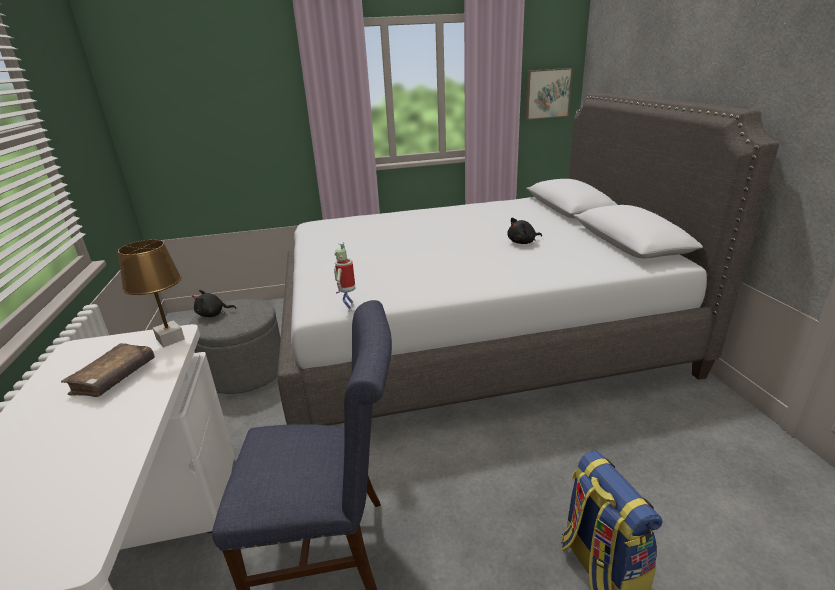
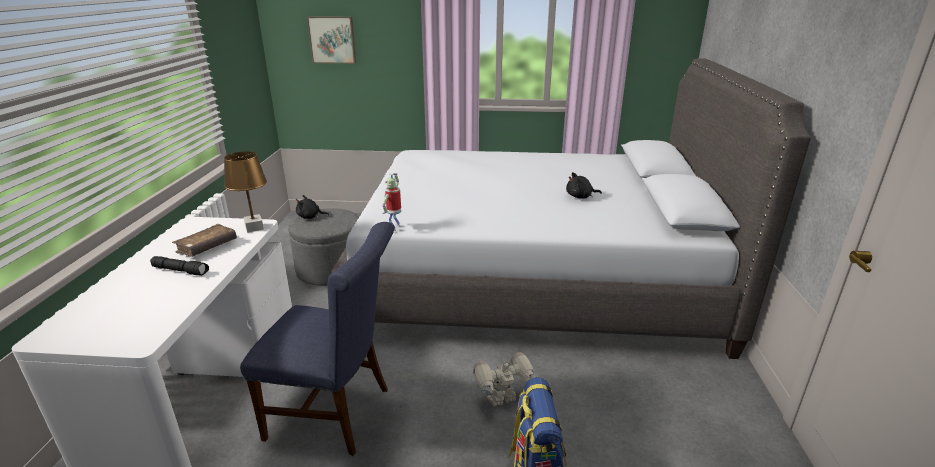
camera: 15 degrees right, 0 degrees up
picture [525,68,573,120] -> picture moved to [307,16,356,64]
none -> black flashlight [150,256,209,276]
none -> toy robot [473,352,537,407]

